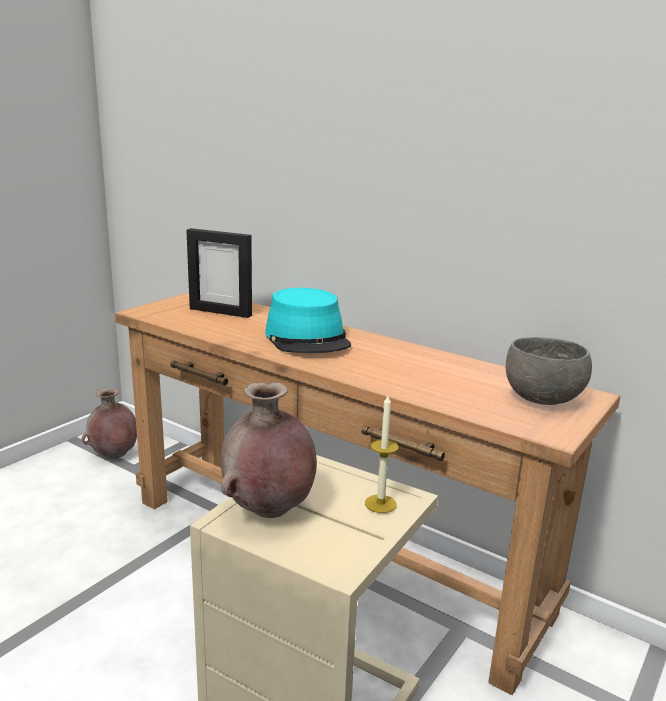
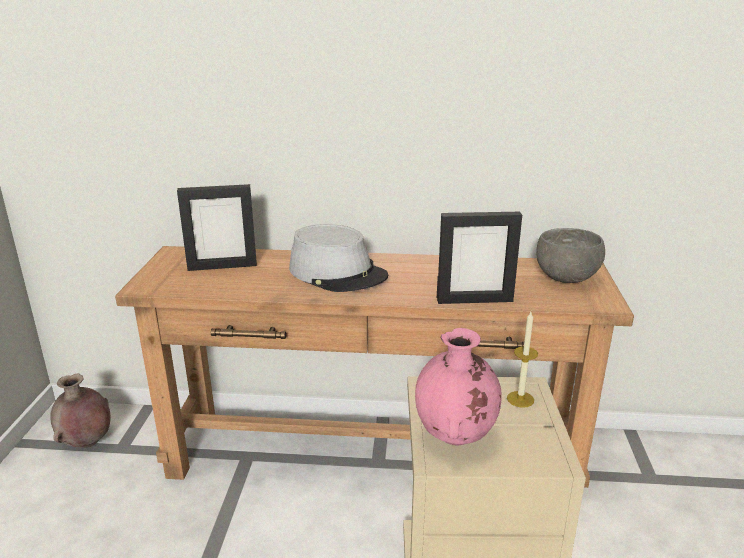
camera: 30 degrees left, 5 degrees up
brown vase [221,382,317,518] -> pink vase [415,328,502,445]
turquoise hat [265,288,351,353] -> grey hat [289,224,388,292]
none -> picture frame [437,212,522,304]

